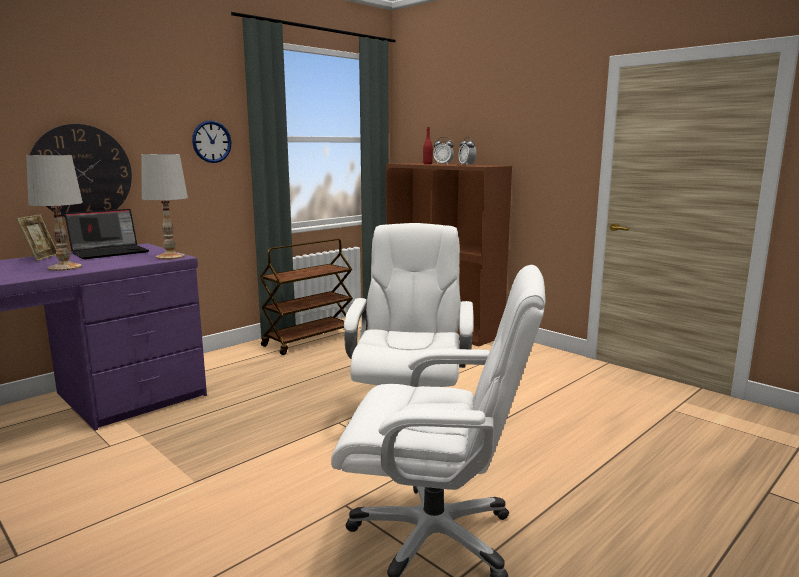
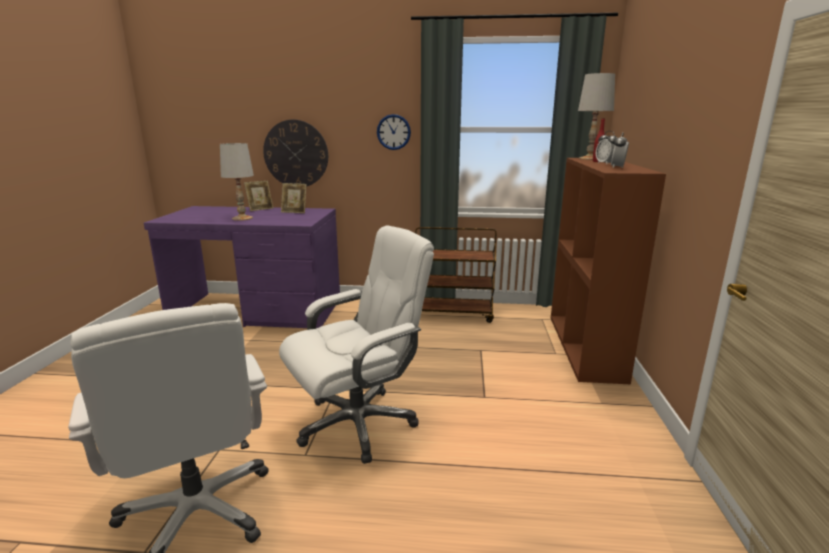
camera: 50 degrees right, 5 degrees up
laptop [64,209,149,259] -> picture frame [281,183,307,213]
white table lamp [141,154,188,259] -> white table lamp moved to [578,73,615,160]

